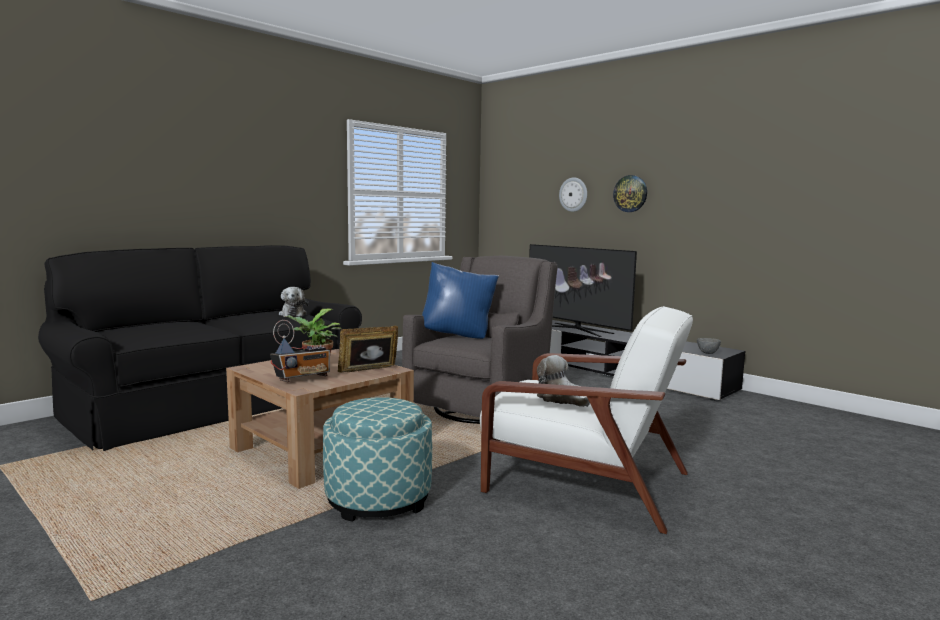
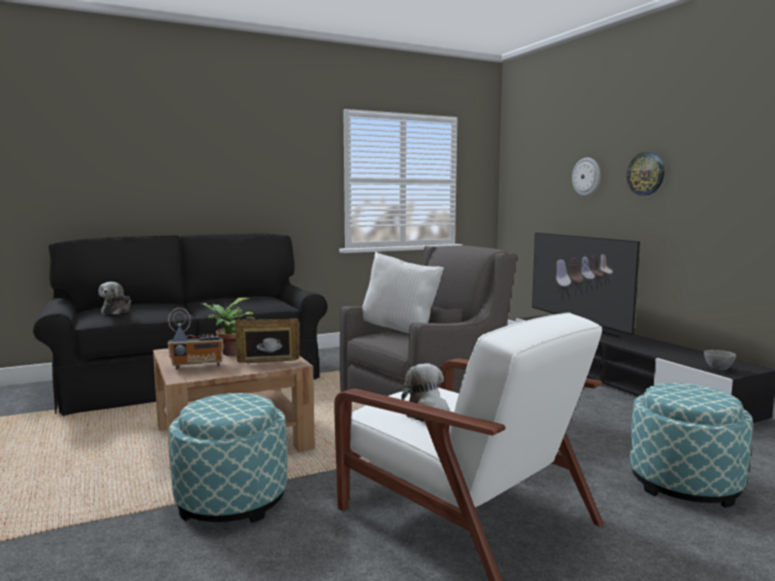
camera: 20 degrees right, 0 degrees up
plush toy [279,287,309,317] -> plush toy moved to [98,282,131,314]
blue pillow [422,262,499,339] -> white pillow [362,252,444,334]
none -> ottoman [630,383,753,508]

